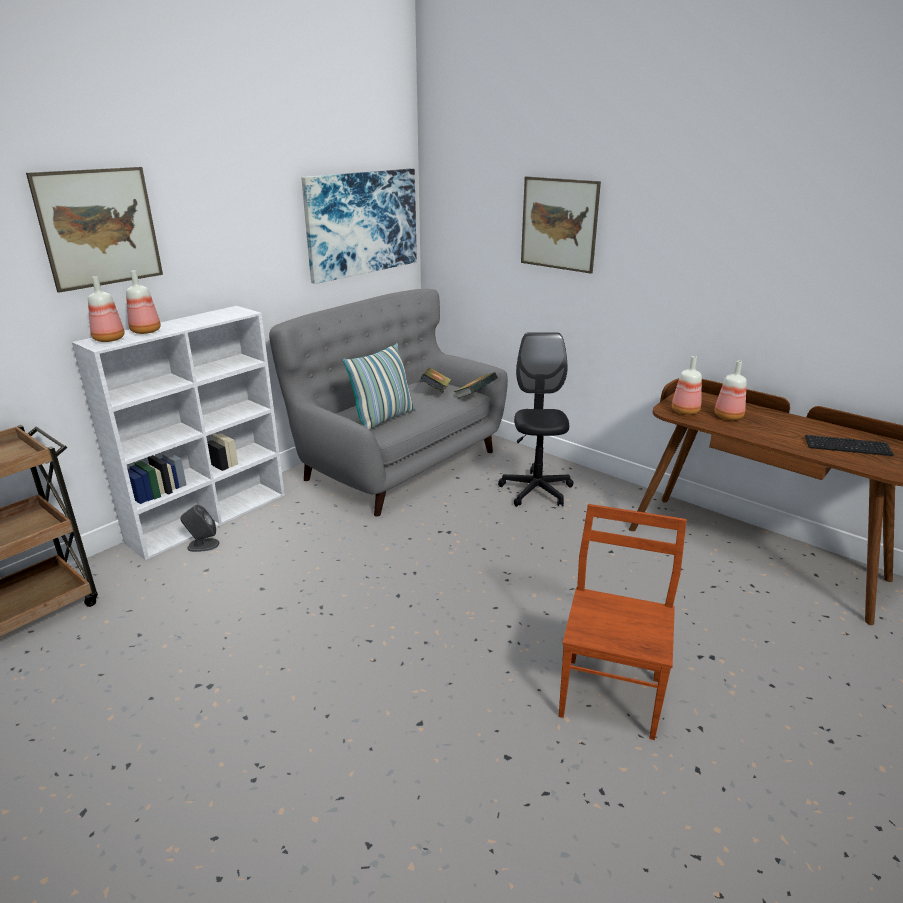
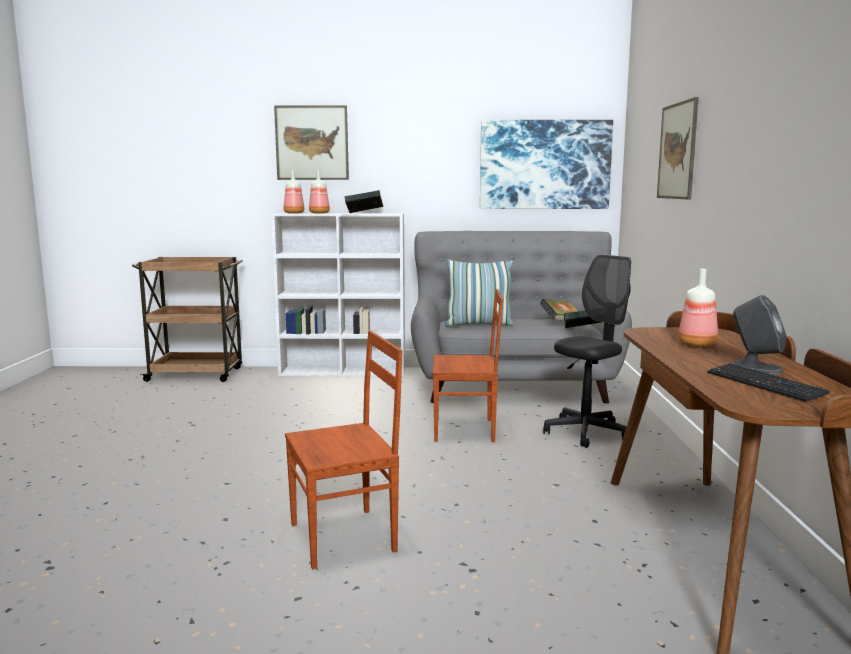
camera: 50 degrees right, 15 degrees down
grey speaker [180,505,219,552] -> grey speaker moved to [732,295,786,374]
bottle [672,356,702,415] -> none
none -> book [345,190,383,213]
none -> brown chair [433,289,503,442]

